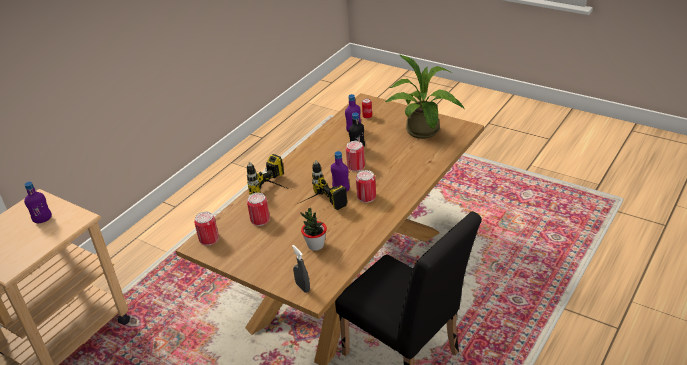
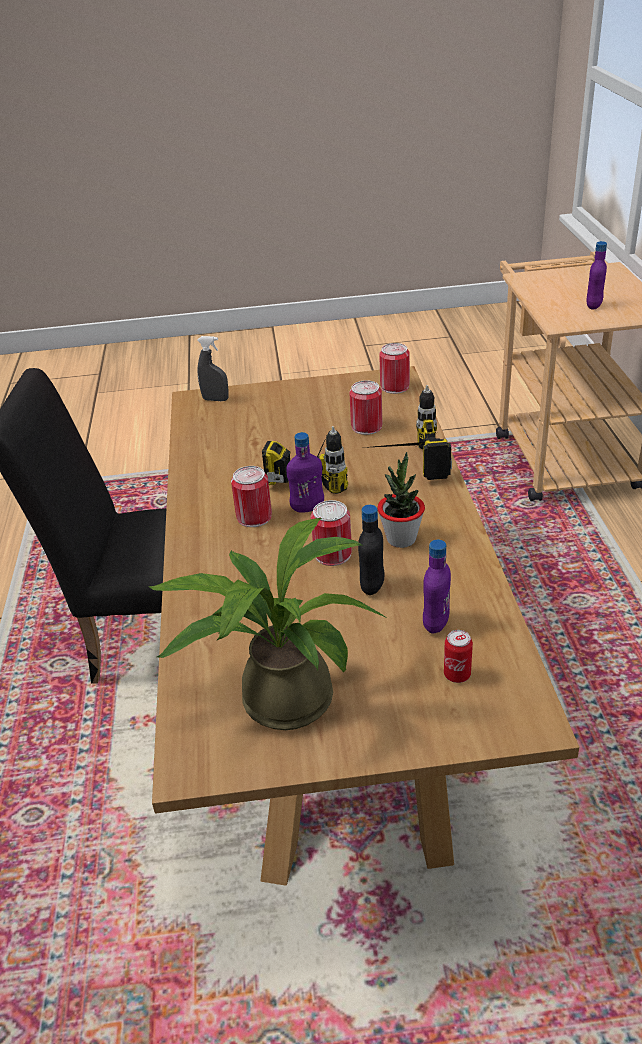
camera: 140 degrees right, 0 degrees up
potted plant [300,208,327,251] -> potted plant moved to [377,452,425,548]

